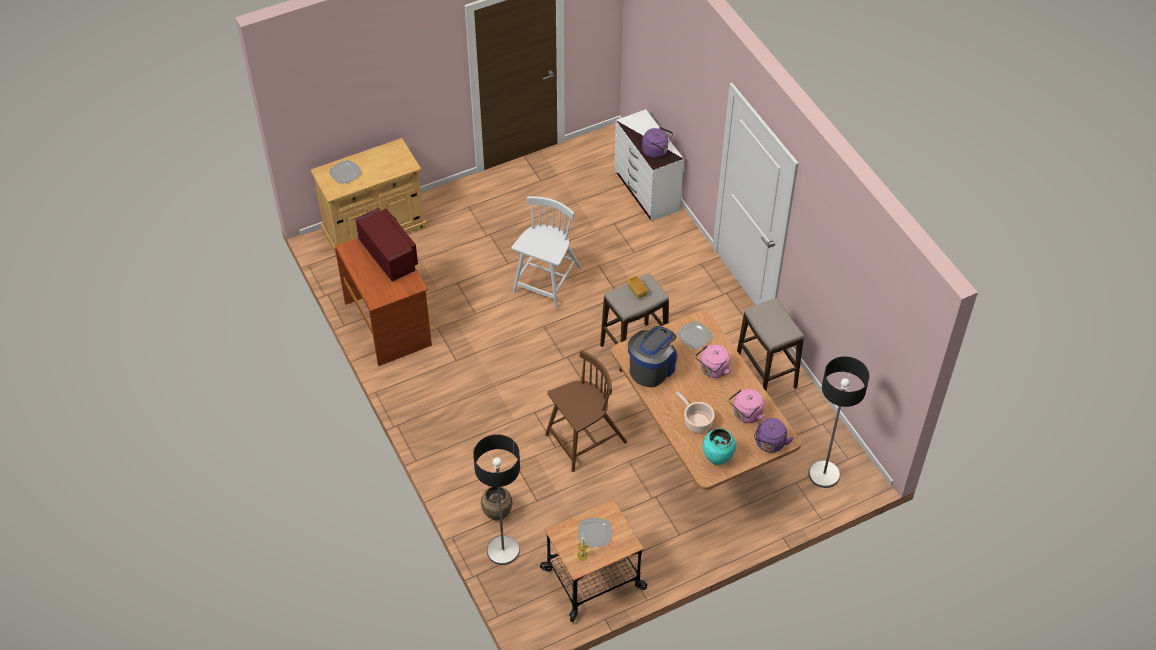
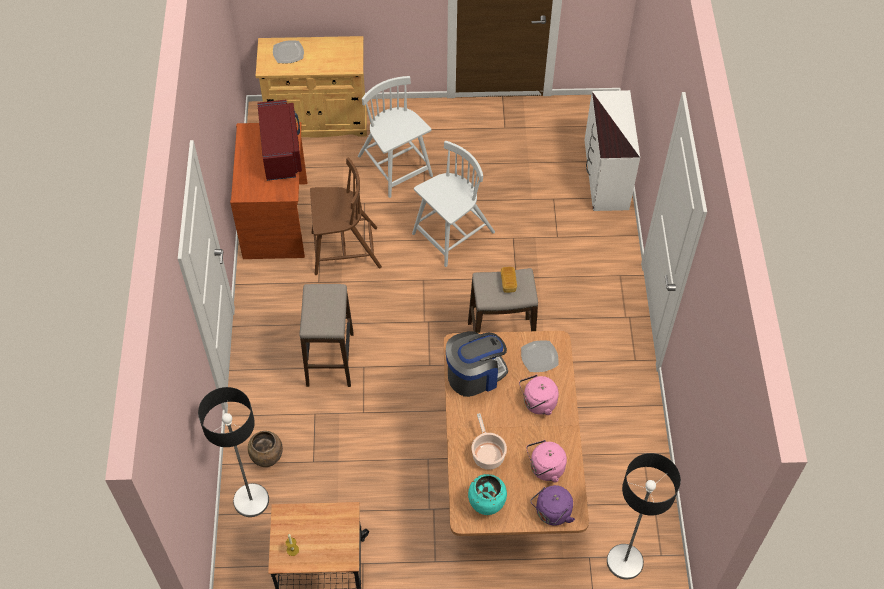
camera: 25 degrees right, 5 degrees up
brown chair [545,350,627,472] -> brown chair moved to [310,157,382,275]
plate [578,518,612,547] -> none
purple kettle [642,127,673,158] -> none
stool [737,298,804,391] -> stool moved to [299,284,354,387]
none -> white chair [358,76,433,198]

